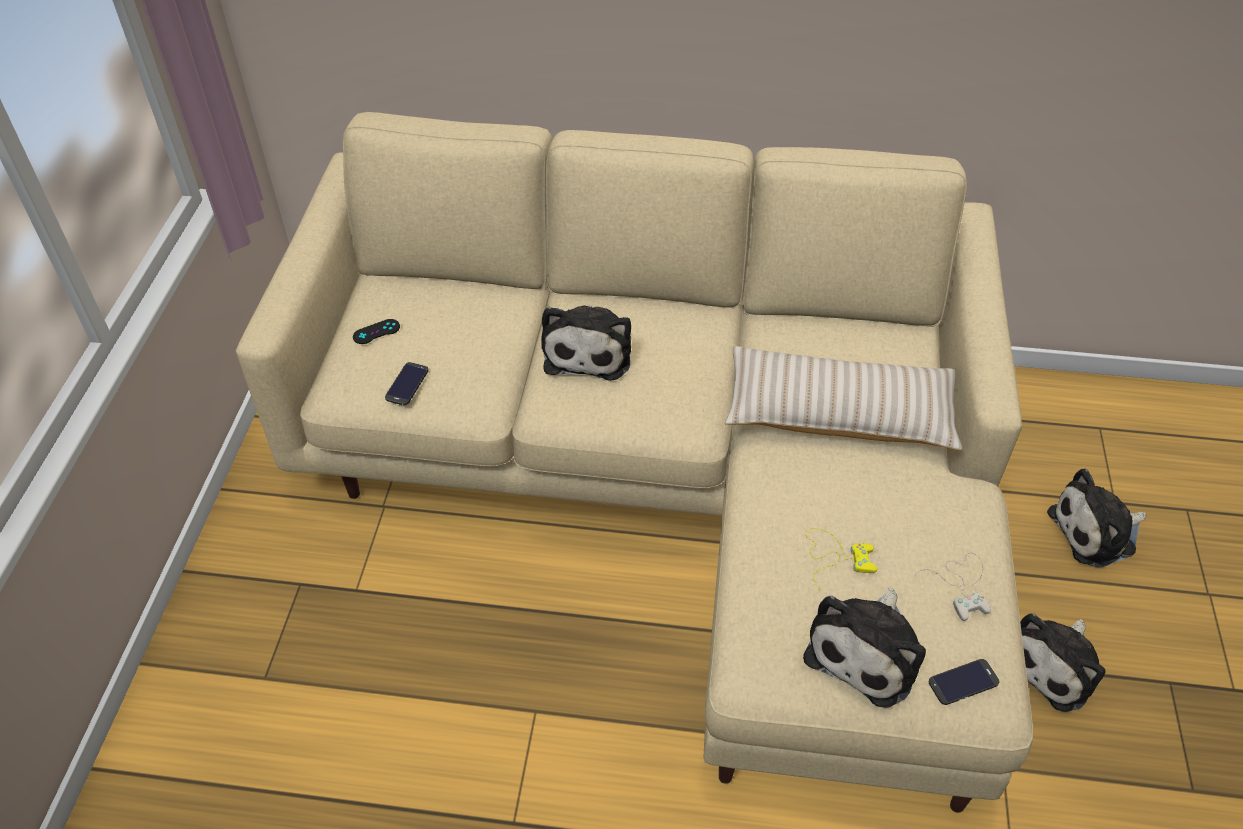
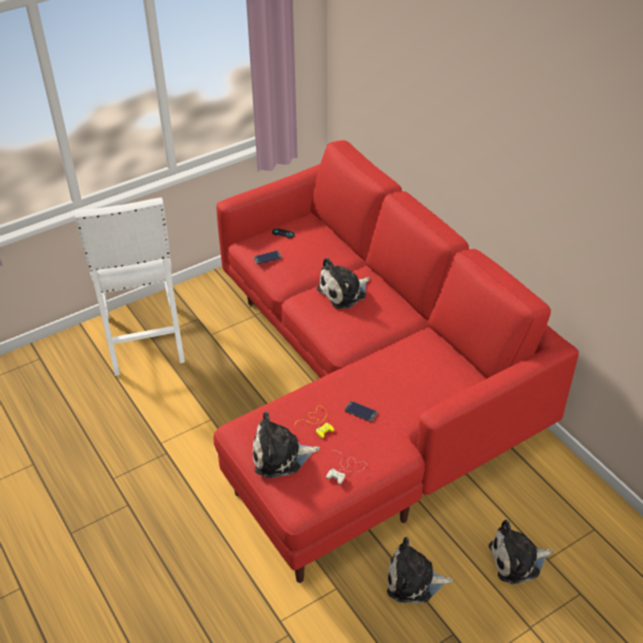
camera: 50 degrees right, 5 degrees down
beige sofa [236,112,1033,813] -> red sofa [214,140,579,583]
beige pillow [725,346,962,450] -> none
phone [928,659,1000,705] -> phone moved to [345,401,377,422]
plush toy [1047,469,1146,568] -> plush toy turned 45 degrees counterclockwise [489,520,553,584]
none -> white stool [74,197,185,376]

